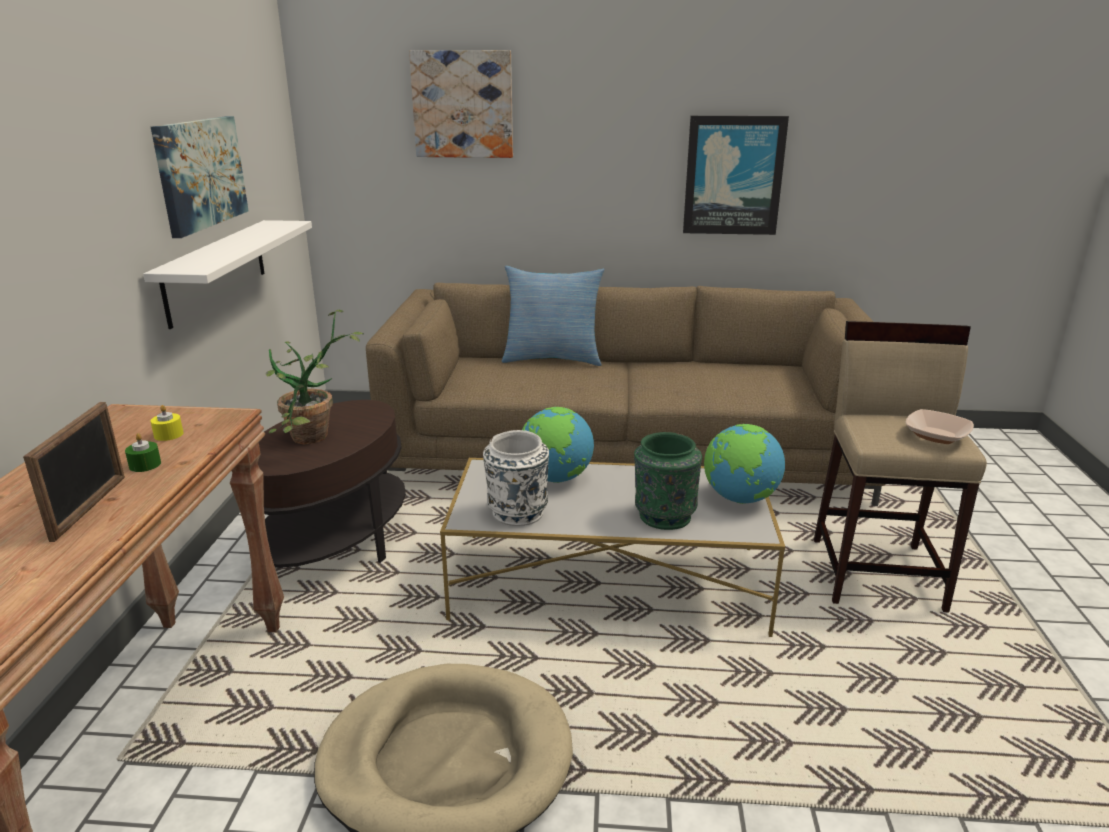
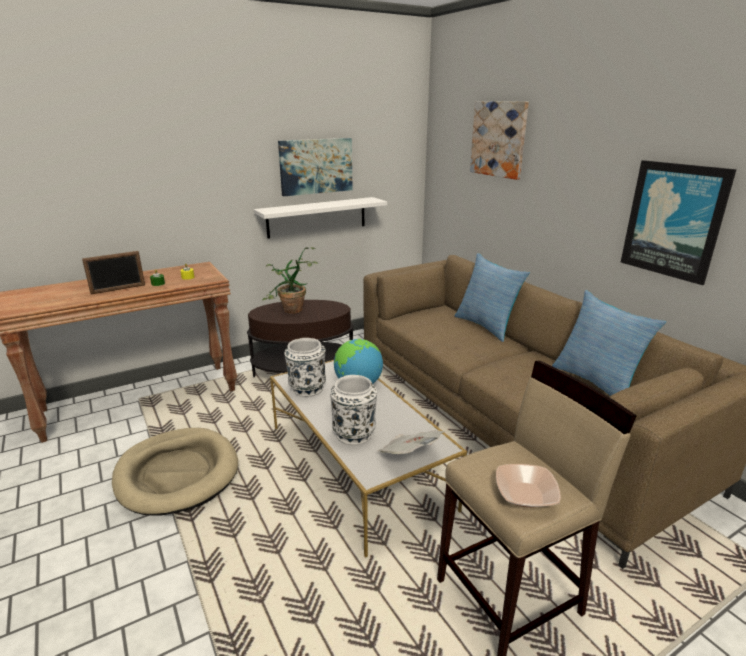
camera: 55 degrees right, 0 degrees up
green vase [634,432,702,530] -> white vase [330,375,377,445]
globe [704,424,785,504] -> newspaper [378,430,445,454]
none -> pillow [552,290,666,396]

